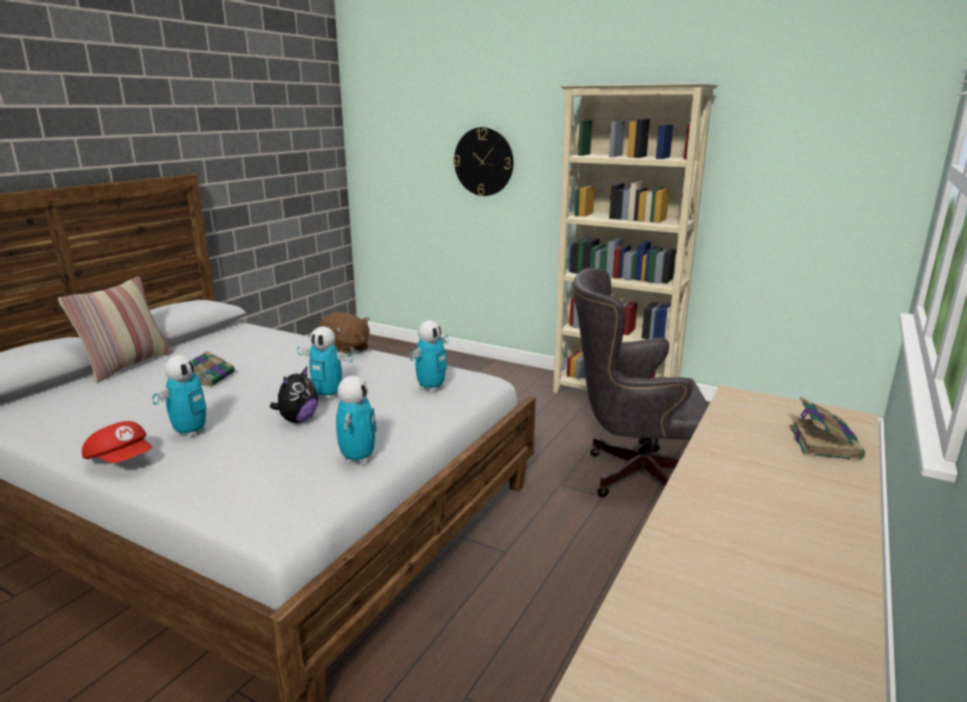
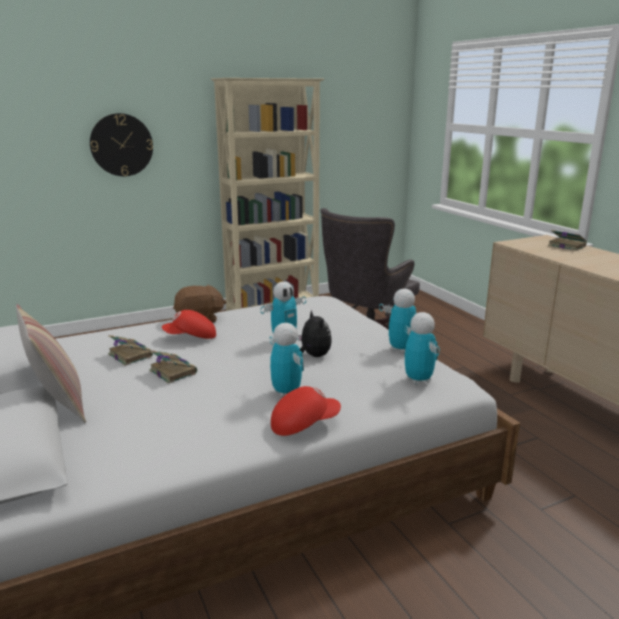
camera: 55 degrees left, 0 degrees up
toy robot [410,320,449,392] -> toy robot moved to [404,312,440,385]
none -> book [108,335,153,366]
none -> red cap [162,310,216,339]

